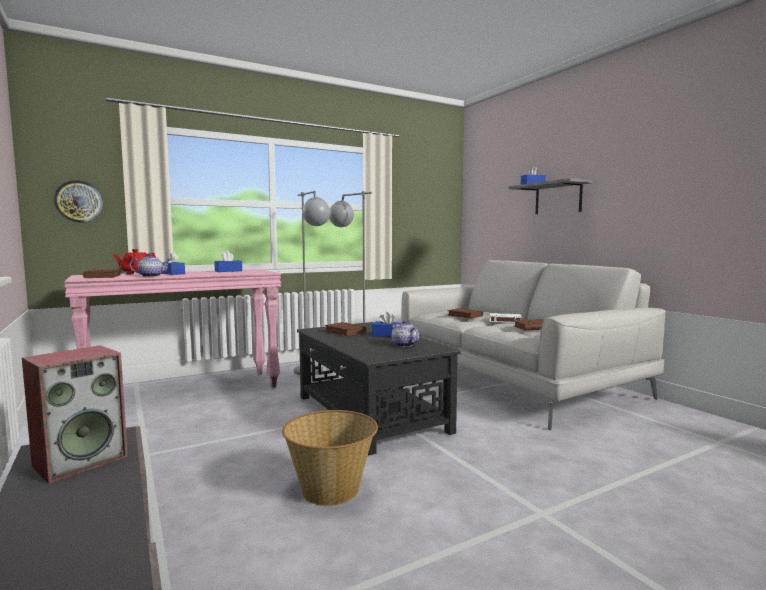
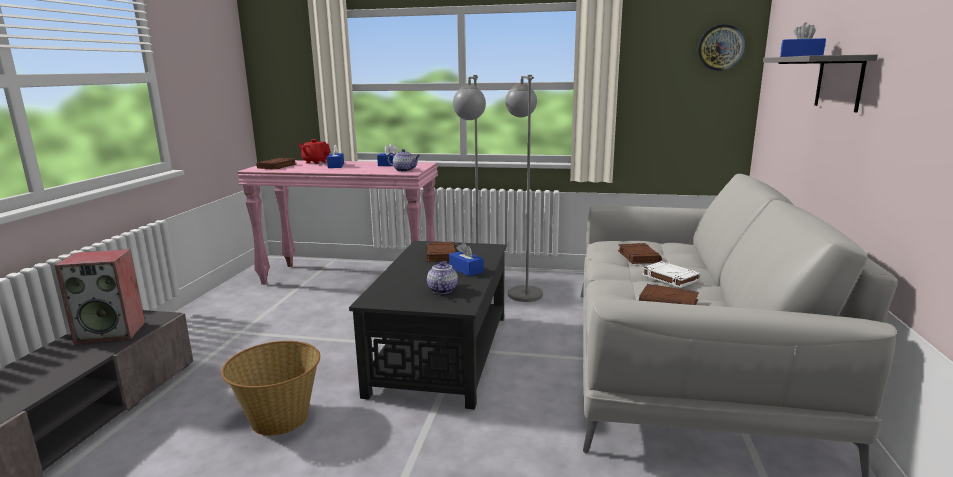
camera: 40 degrees right, 10 degrees up
wall clock [54,180,103,223] -> wall clock moved to [698,24,745,71]
teapot [129,254,171,277] -> teapot moved to [387,149,420,172]

